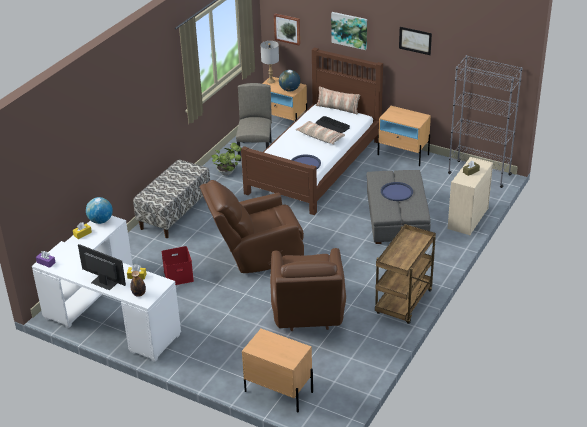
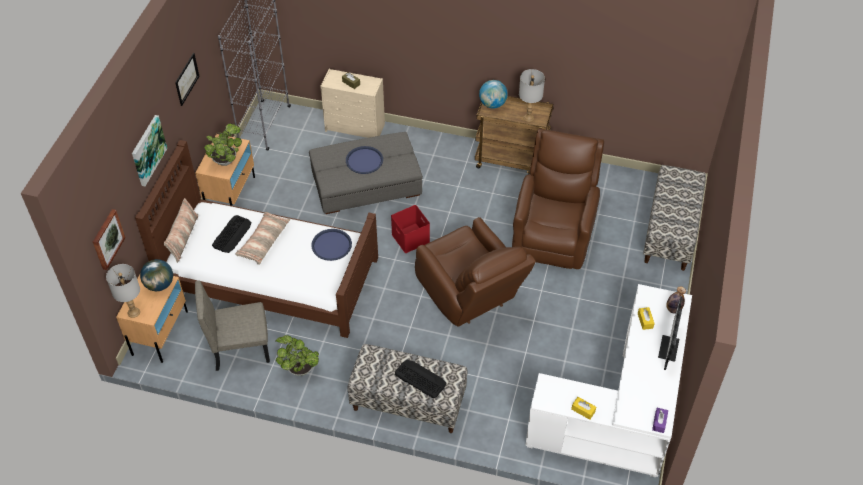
camera: 105 degrees left, 15 degrees up
globe [86,197,113,224] -> globe moved to [479,80,508,108]
red storage box [161,246,194,285] -> red storage box moved to [391,205,430,253]
beige nightstand [242,329,313,413] -> bench [643,165,706,271]
brown armchair [270,248,346,331] -> brown armchair turned 60 degrees counterclockwise [512,128,604,269]
none -> potted plant [204,123,242,166]
none -> keyboard [395,360,446,398]
none -> grey table lamp [519,69,545,122]

